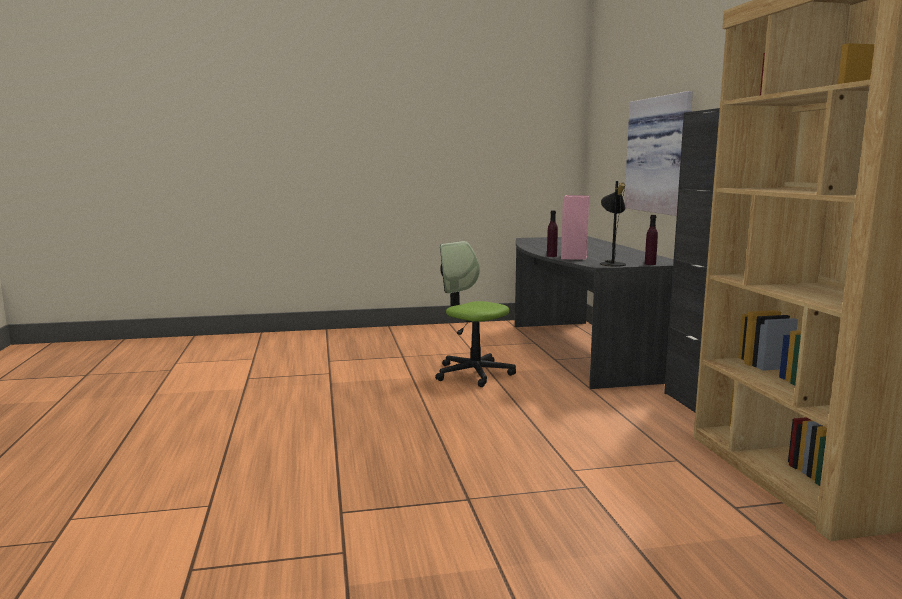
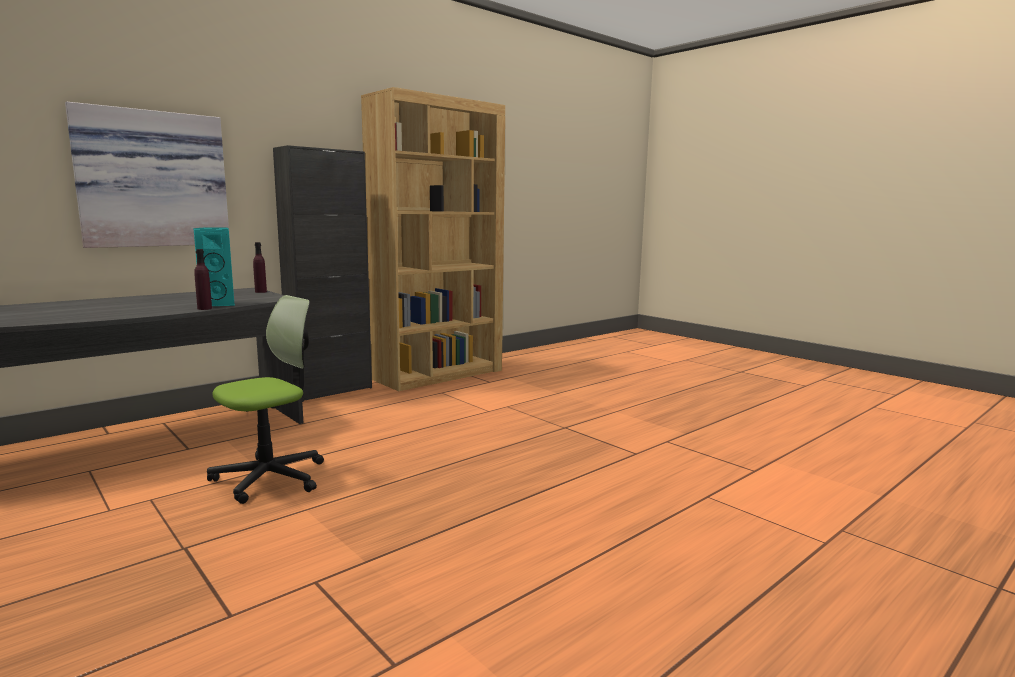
camera: 120 degrees left, 0 degrees up
office chair [435,241,516,387] -> office chair turned 150 degrees counterclockwise [207,295,324,504]
pink speaker [561,195,589,260] -> turquoise speaker [194,227,235,306]
black table lamp [600,181,626,267] -> none

